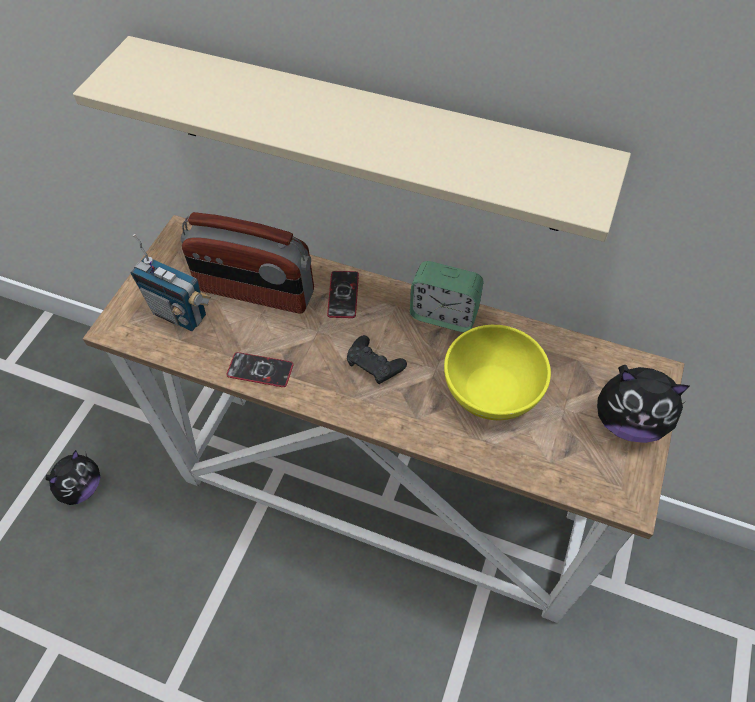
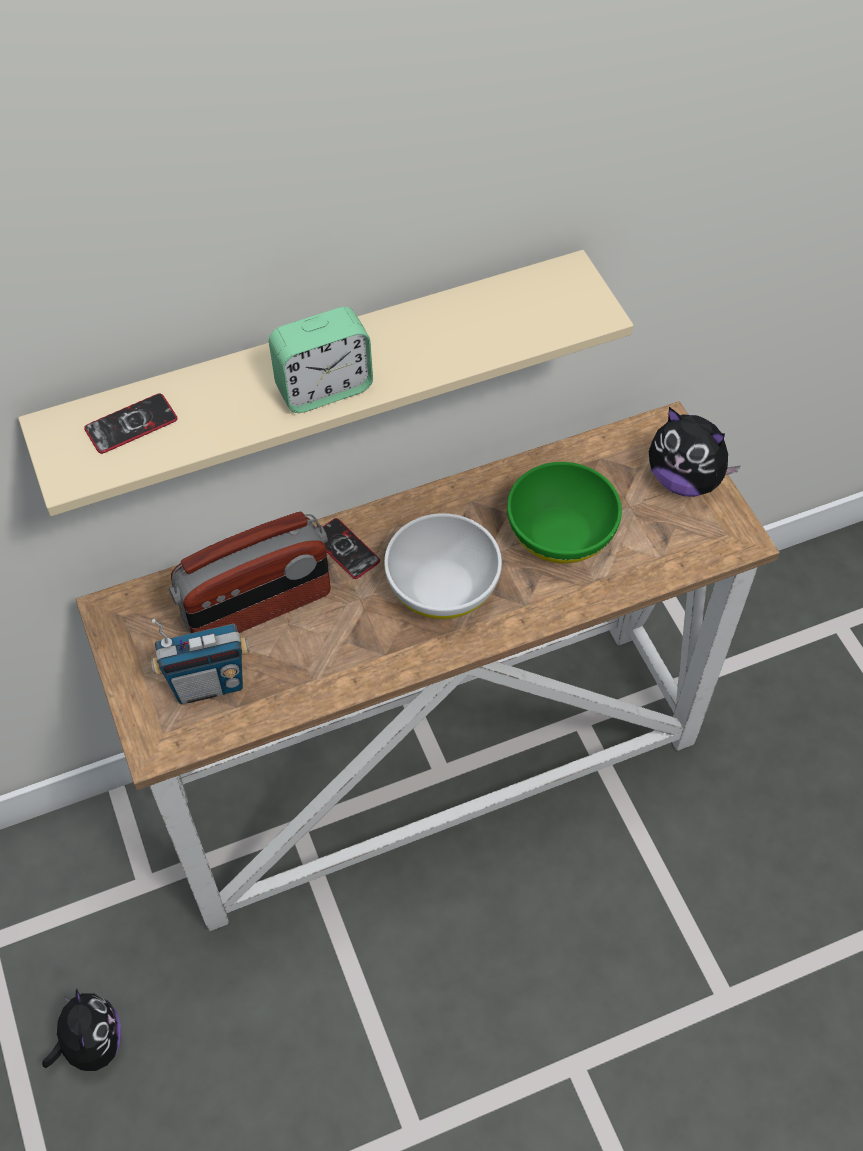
camera: 45 degrees left, 0 degrees up
phone [226,352,294,387] -> phone moved to [84,393,177,454]
black game controller [347,335,407,384] -> white bowl [384,513,502,619]
alarm clock [410,261,484,332] -> alarm clock moved to [269,307,373,413]
yellow bowl [444,325,551,420] -> green bowl [507,462,622,564]
plush toy [597,365,689,443] -> plush toy turned 60 degrees clockwise [649,407,741,497]

